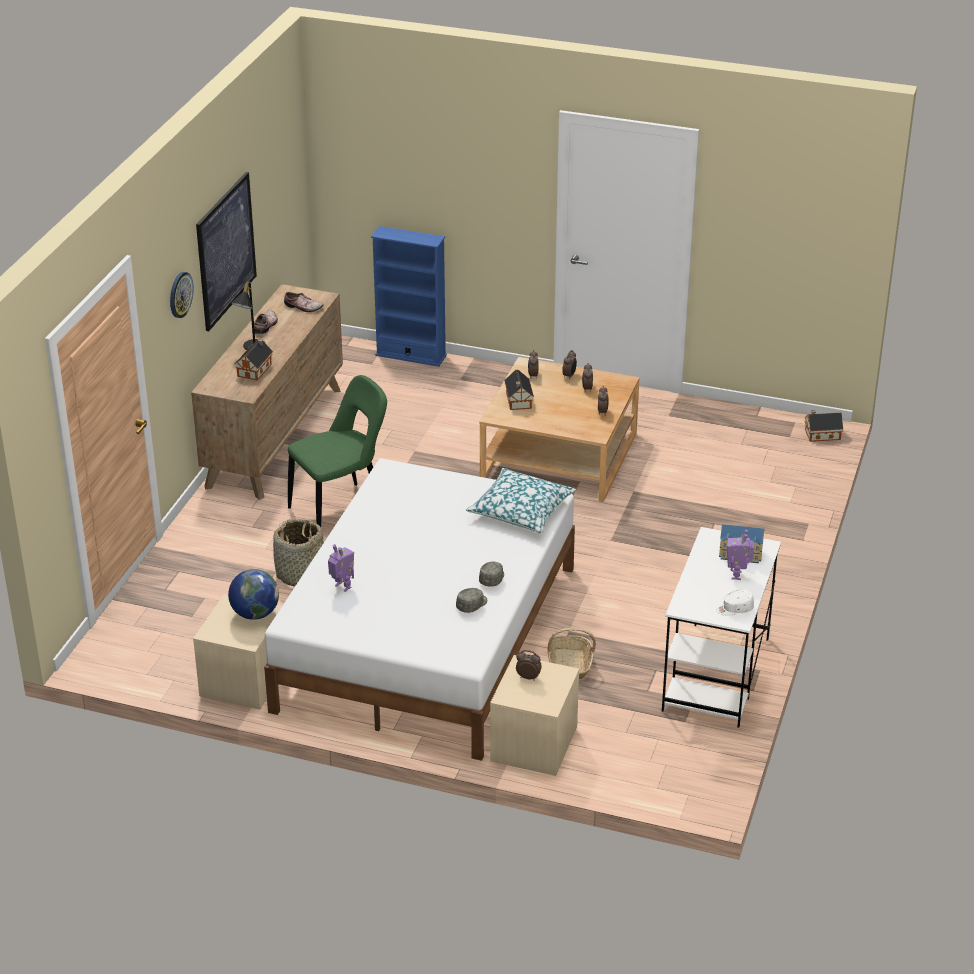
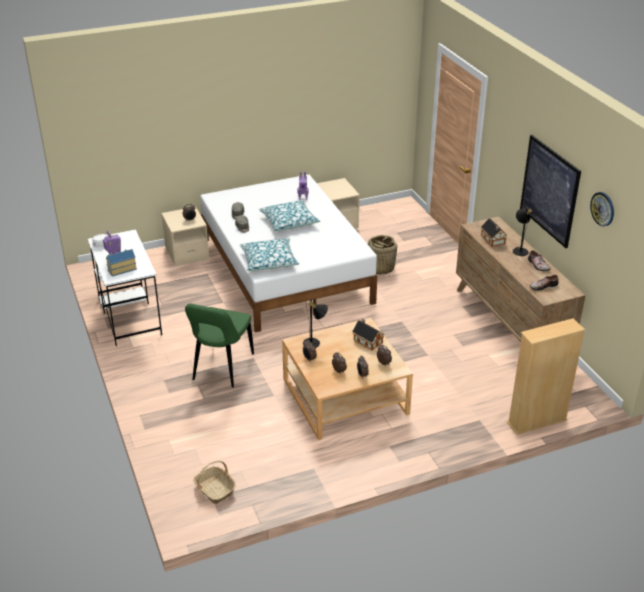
camera: 140 degrees right, 0 degrees up
wall clock [170,272,194,318] -> wall clock moved to [590,192,614,226]
globe [228,569,279,620] -> none
green chair [288,375,387,527] -> green chair moved to [185,304,254,387]
blue bookcase [371,226,447,367] -> beige bookcase [507,318,585,435]
basket [547,628,596,679] -> basket moved to [193,460,236,504]
toy house [804,410,843,442] -> none
none -> pillow [259,200,320,231]
none -> black table lamp [303,298,328,348]

